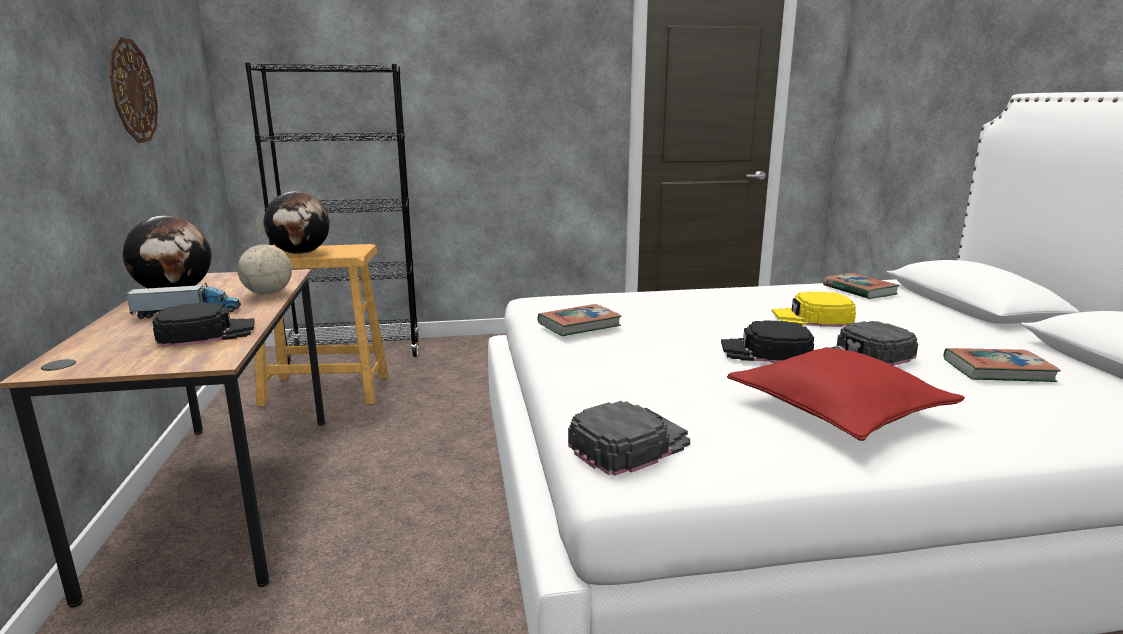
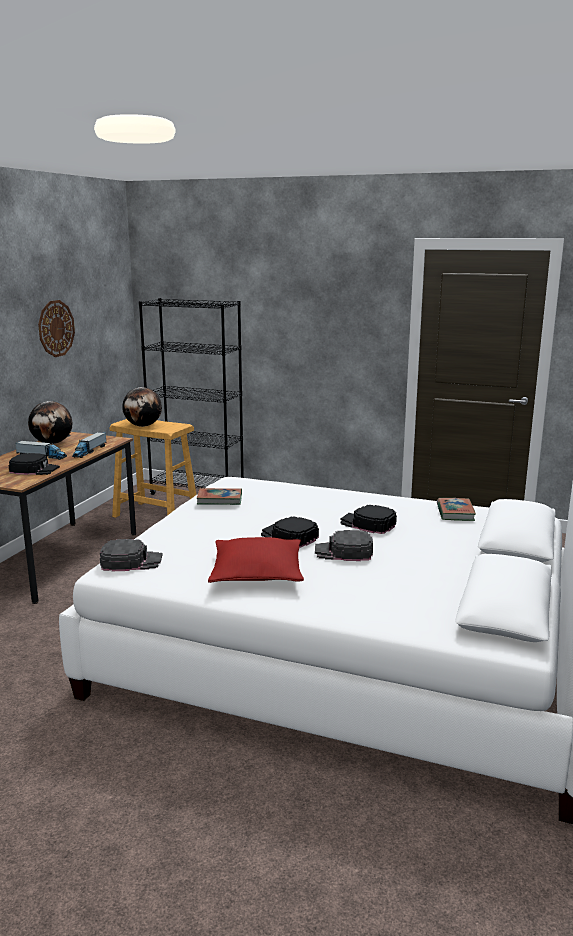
camera: 30 degrees right, 0 degrees up
globe [237,216,292,295] -> toy truck [72,432,106,458]
yellow cap [772,292,856,327] -> black cap [340,505,397,534]
book [943,348,1061,382] -> none

